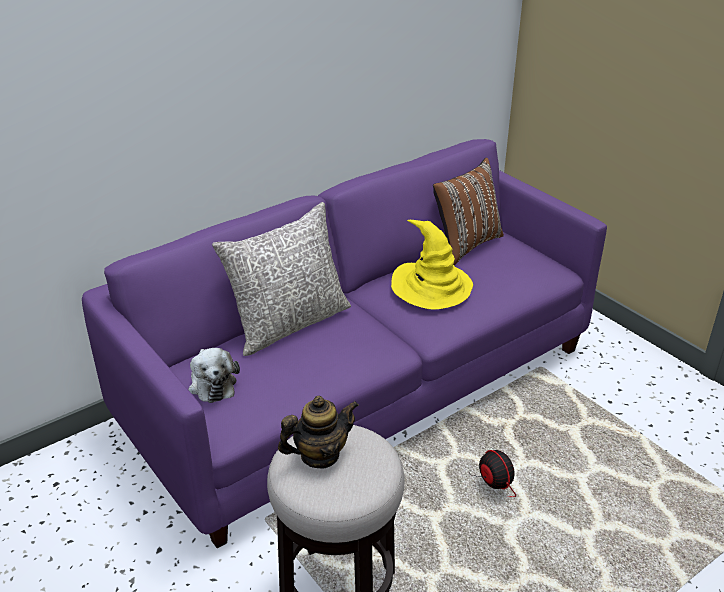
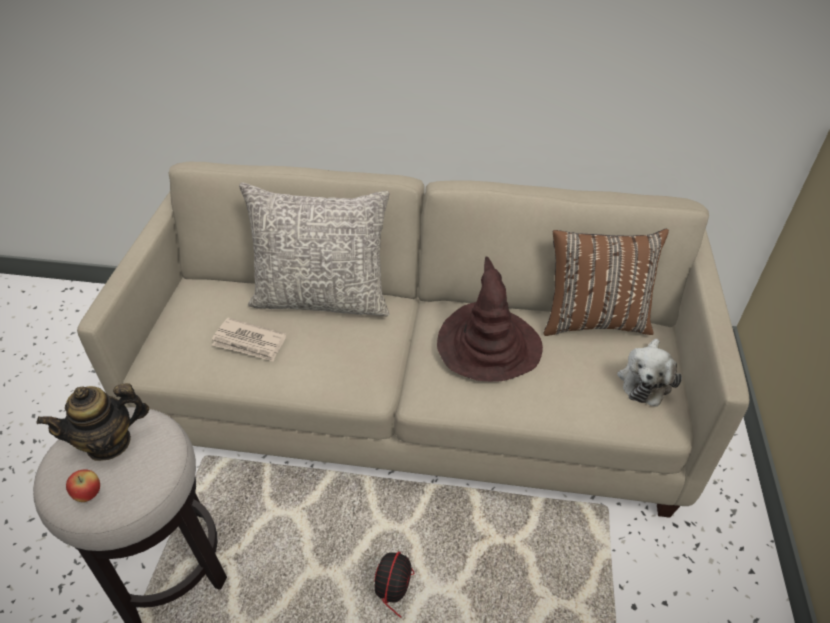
camera: 45 degrees right, 10 degrees up
purple sofa [82,139,607,548] -> beige sofa [77,162,749,518]
plush toy [188,348,240,403] -> plush toy moved to [617,338,682,407]
teapot [278,396,359,469] -> teapot turned 135 degrees clockwise [37,383,149,461]
yellow hat [391,220,473,310] -> brown hat [437,256,543,382]
none -> apple [66,469,100,502]
none -> newspaper [212,318,286,362]

